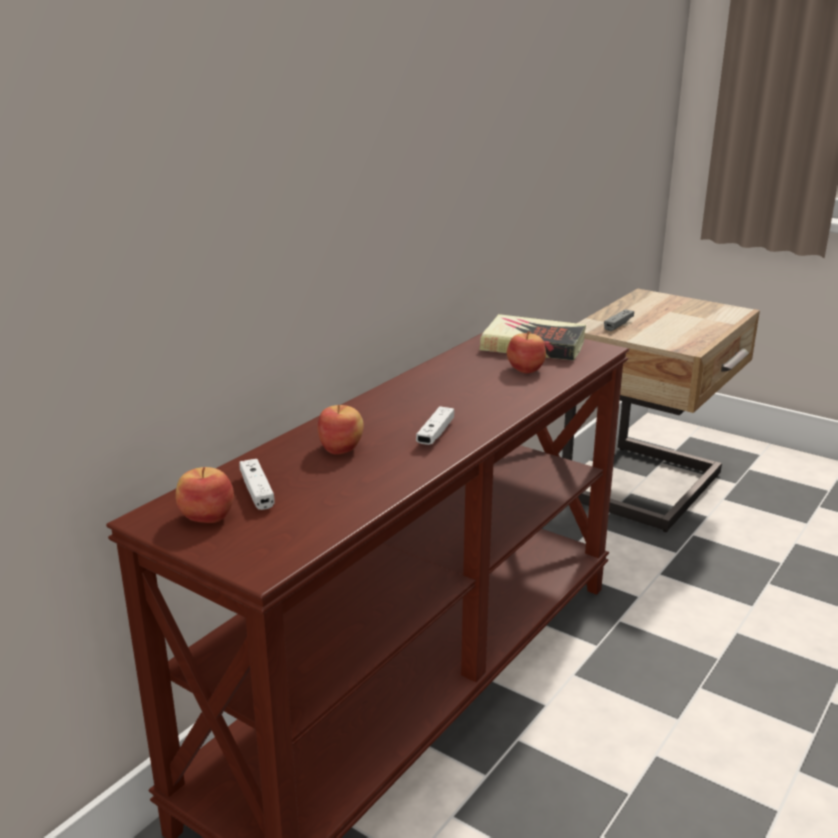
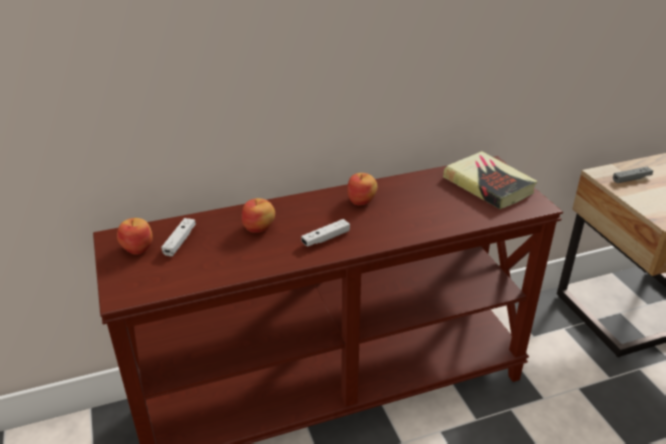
camera: 35 degrees right, 10 degrees up
apple [507,332,546,373] -> apple moved to [347,173,377,205]

